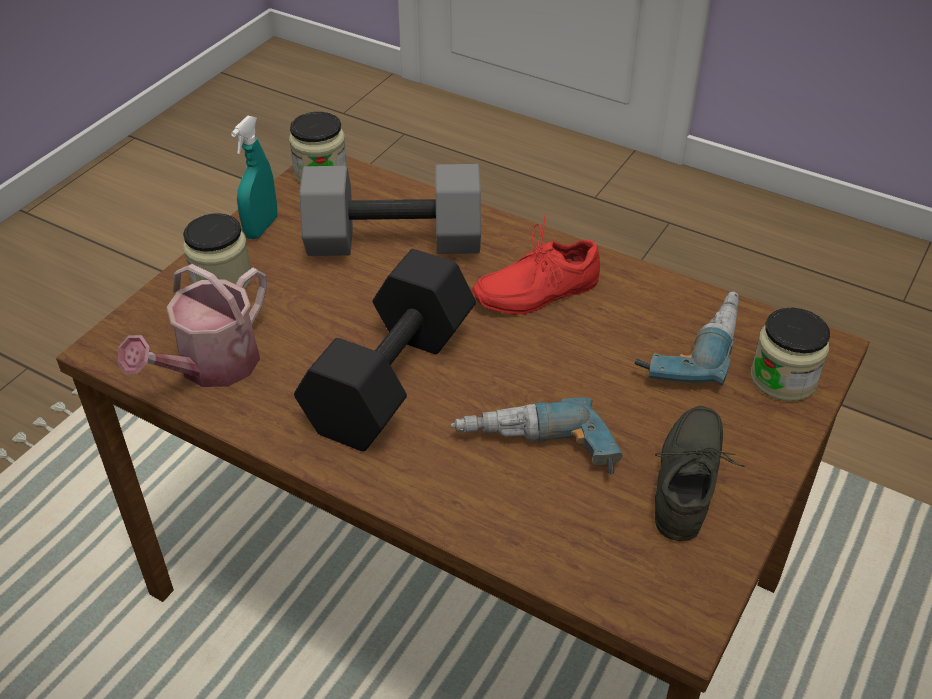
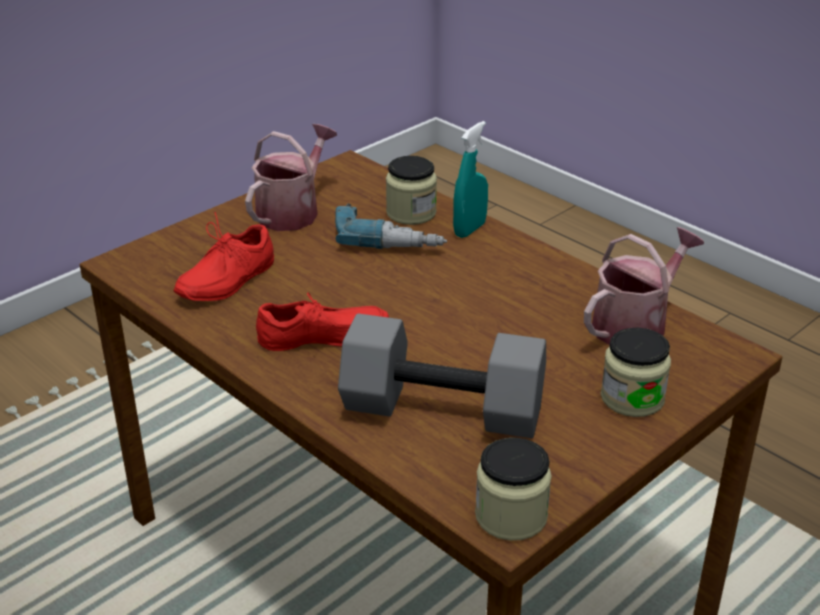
camera: 165 degrees left, 10 degrees down
turquoise spray bottle [231,116,277,239] -> turquoise spray bottle moved to [453,121,488,238]
black dumbbell [294,249,476,451] -> none
power drill [634,292,739,386] -> red shoe [174,212,274,301]
grey shoe [655,406,744,541] -> watering can [245,124,337,231]
jar [751,308,830,401] -> jar moved to [386,156,437,225]

